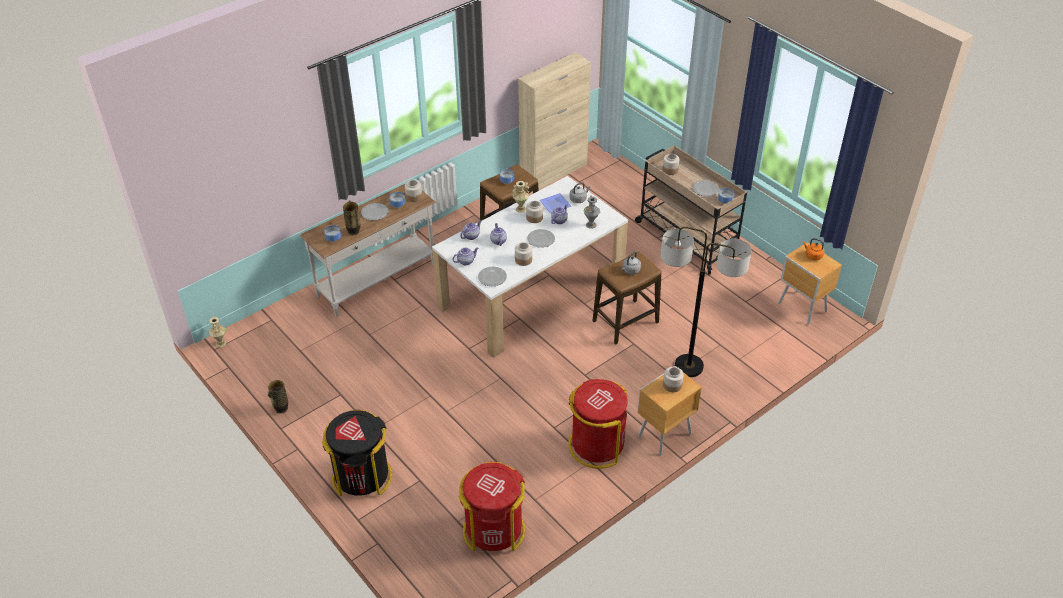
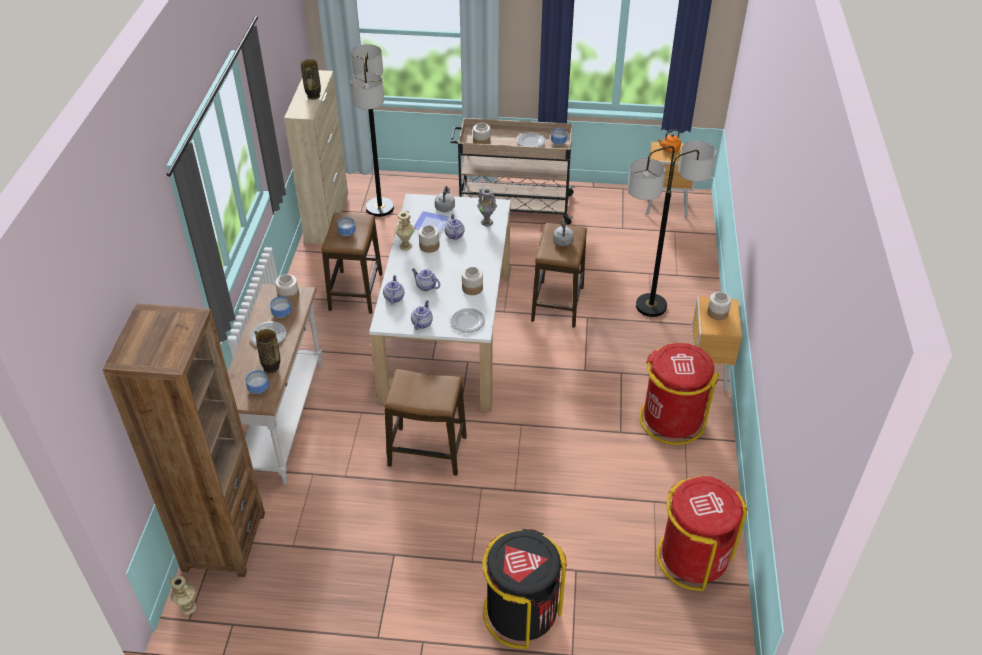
camera: 45 degrees left, 0 degrees up
vase [268,380,288,414] -> vase moved to [300,59,321,100]
plate [527,229,555,248] -> none
none -> brown bookcase [102,304,265,577]
none -> floor lamp [351,44,394,217]
none -> stool [384,369,467,476]

